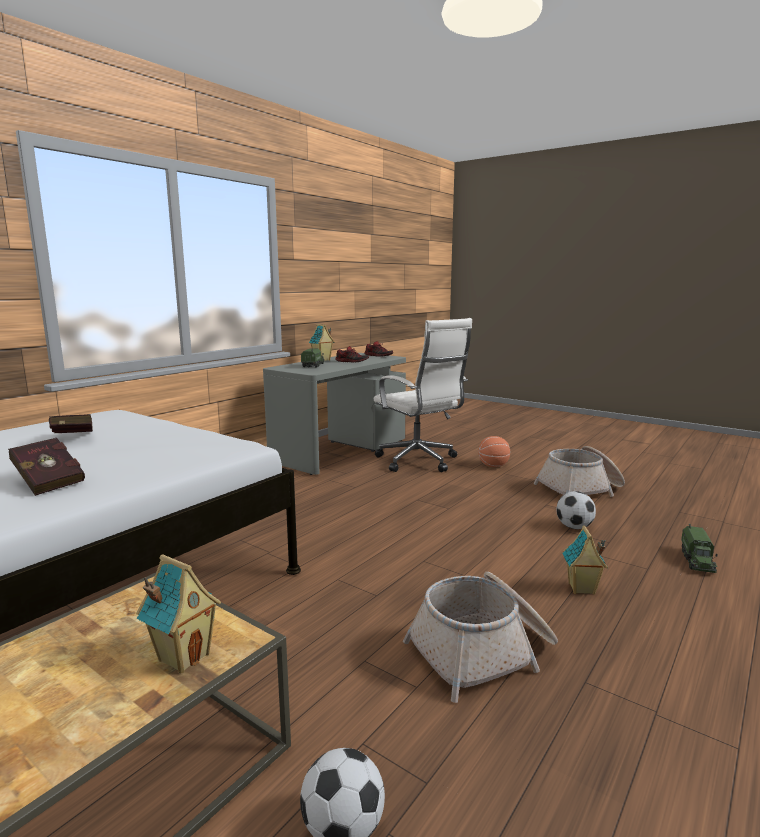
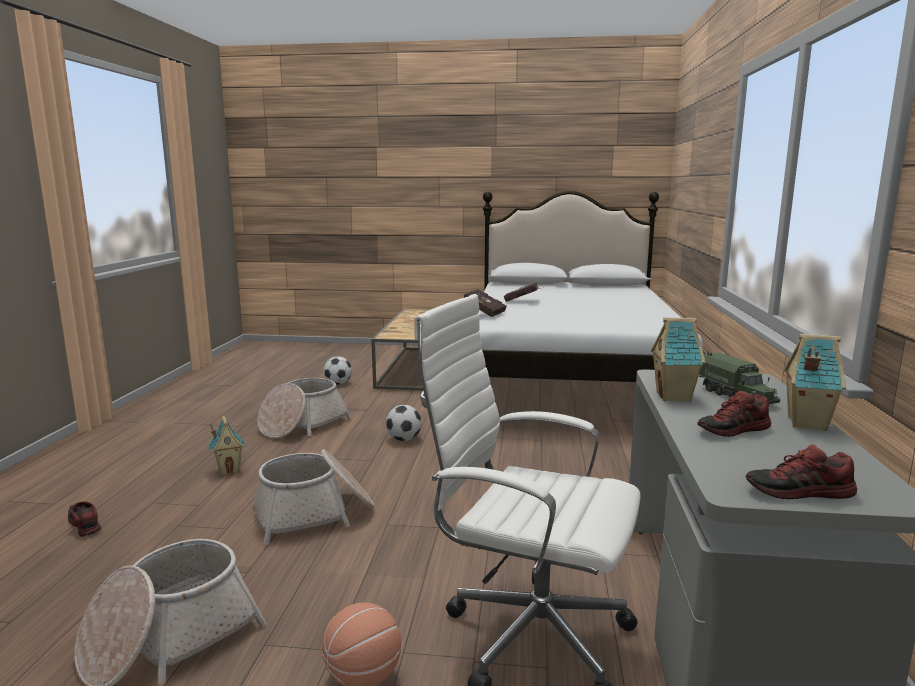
camera: 150 degrees right, 0 degrees up
red book [49,414,93,433] -> red book moved to [464,290,506,317]
toy house [136,554,221,673] -> toy house moved to [651,317,706,402]
football [556,491,596,529] -> football moved to [386,405,422,441]
toy truck [681,524,718,573] -> shoe [68,501,101,537]
none -> basket [253,449,374,545]

